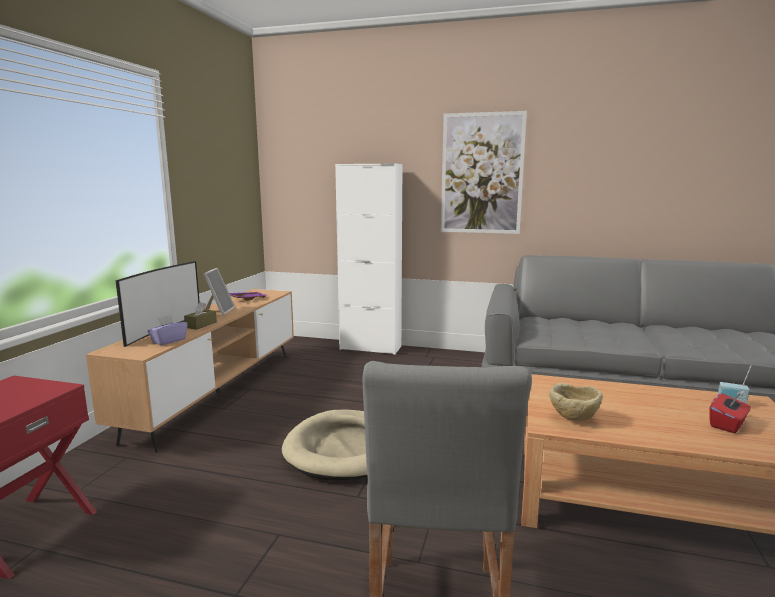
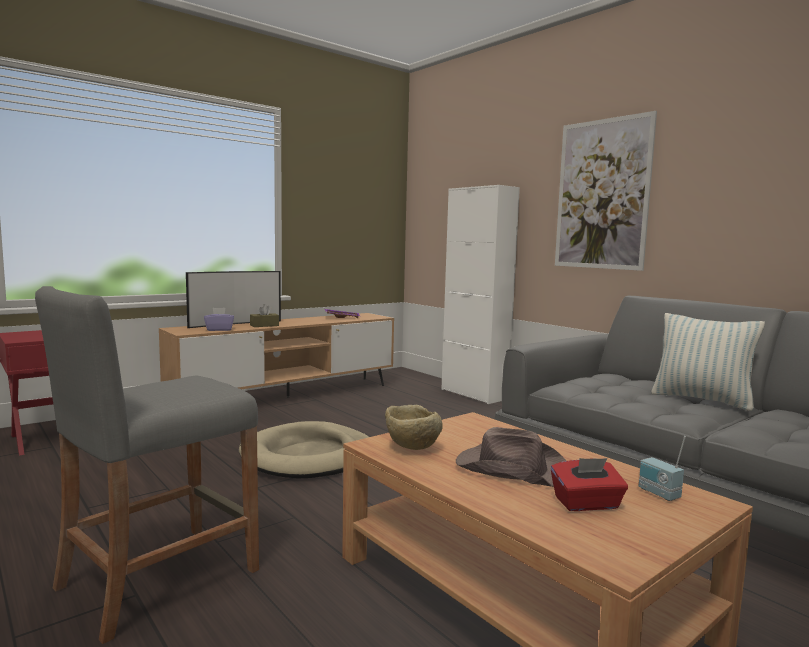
camera: 35 degrees right, 5 degrees down
picture frame [203,268,235,315] -> none
none -> brown hat [456,427,566,487]
none -> pillow [651,313,765,411]

